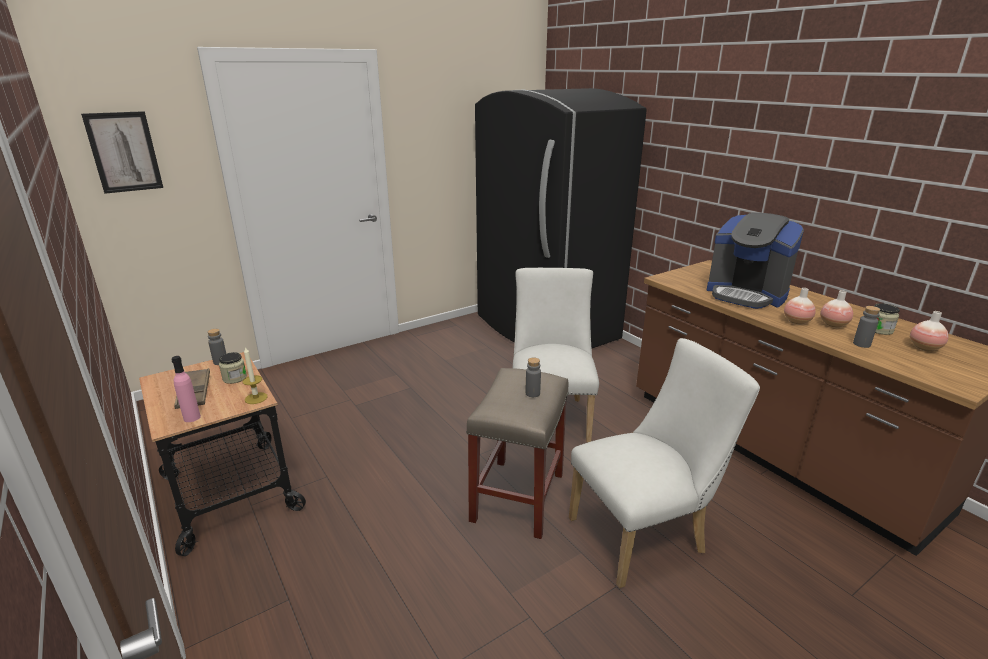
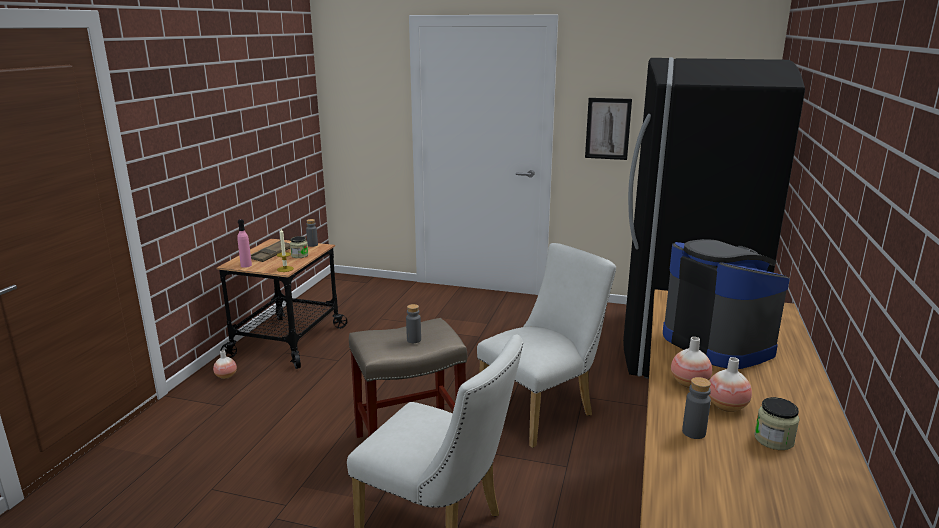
camera: 50 degrees right, 5 degrees down
picture [81,111,163,194] -> picture moved to [585,98,632,160]
coffee machine [707,213,804,309] -> coffee machine turned 150 degrees clockwise [663,239,790,369]
vase [910,311,948,351] -> vase moved to [213,350,237,379]

